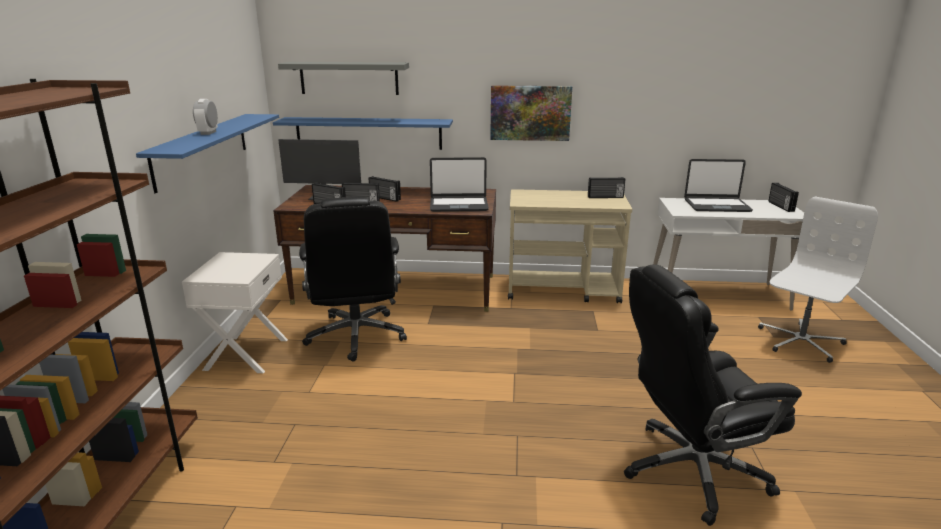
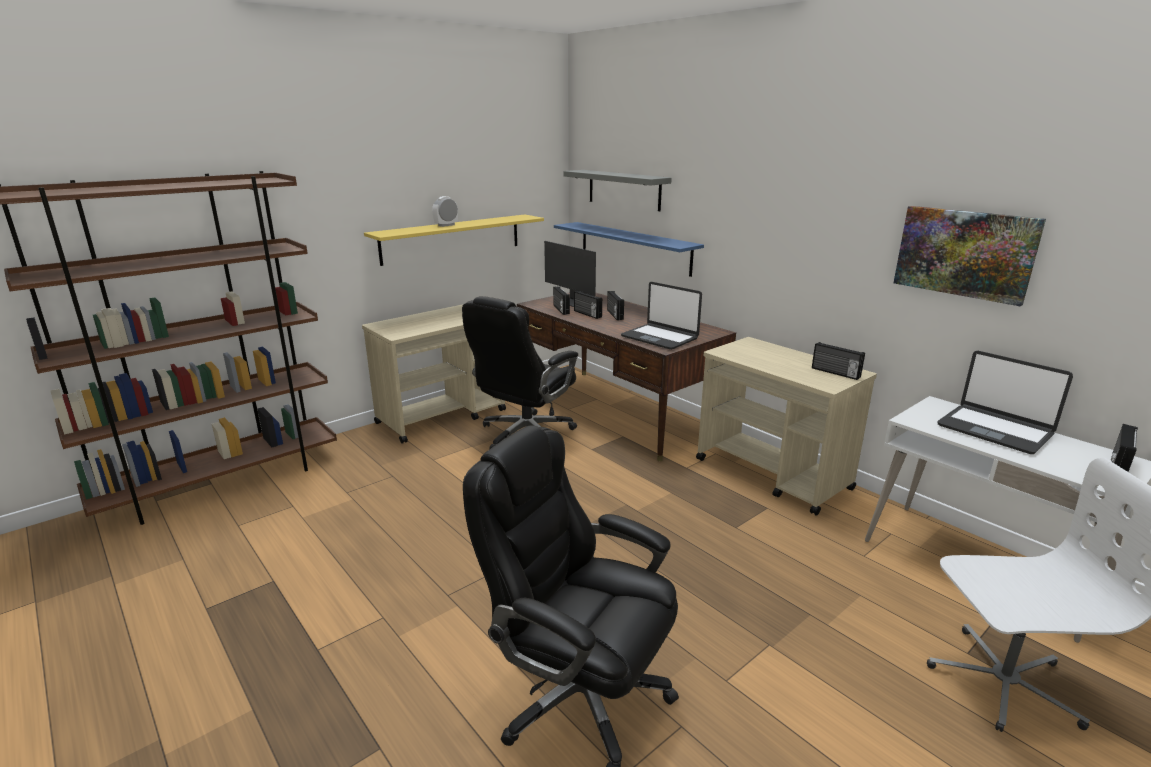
camera: 45 degrees right, 0 degrees up
blue shelf [136,114,279,193] -> yellow shelf [364,215,544,266]
white nightstand [182,252,288,373] -> beige cart [362,304,506,444]
picture [490,85,572,141] -> picture moved to [894,206,1046,306]

